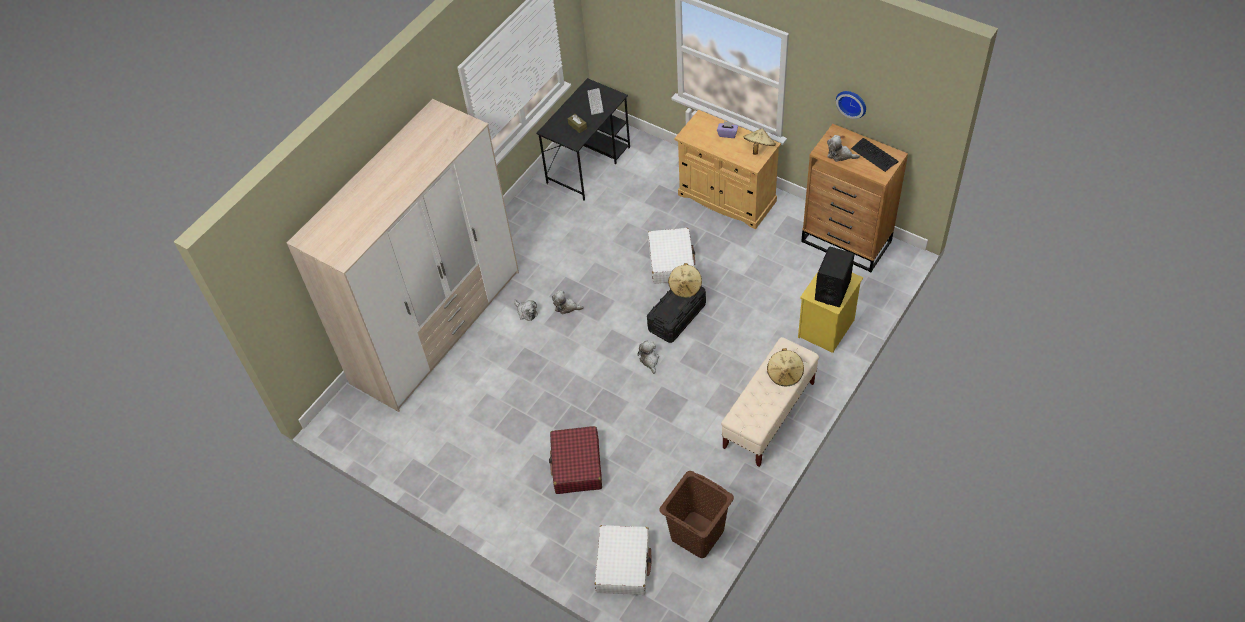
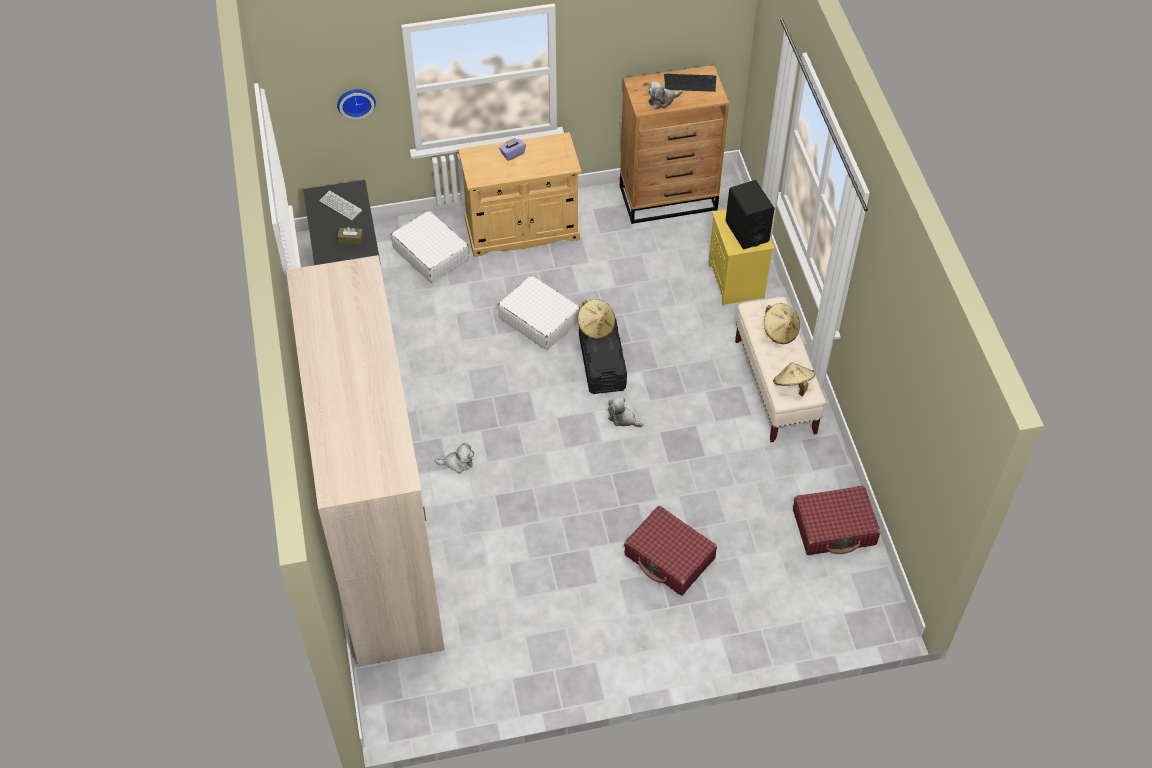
camera: 50 degrees left, 0 degrees up
plush toy [552,290,584,314] -> none
white suitcase [595,525,652,595] -> white suitcase moved to [391,211,469,283]
brown laundry basket [659,471,734,558] -> red suitcase [793,486,880,555]
beige hat [743,128,776,155] -> beige hat moved to [773,362,815,396]
wall clock [836,91,866,119] -> wall clock moved to [337,89,376,120]

